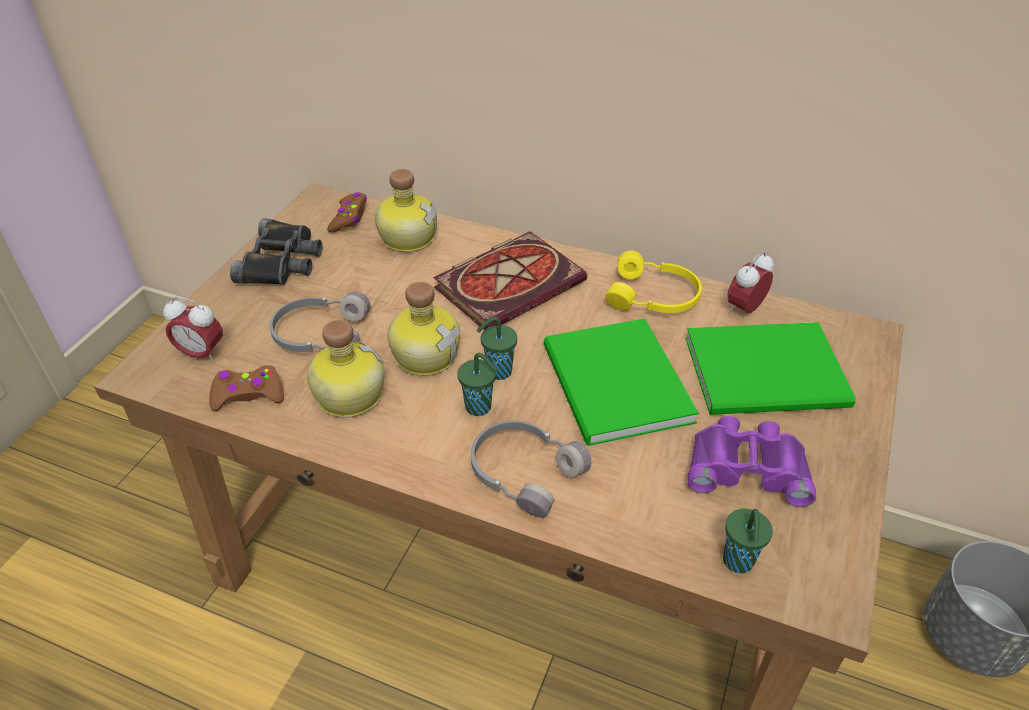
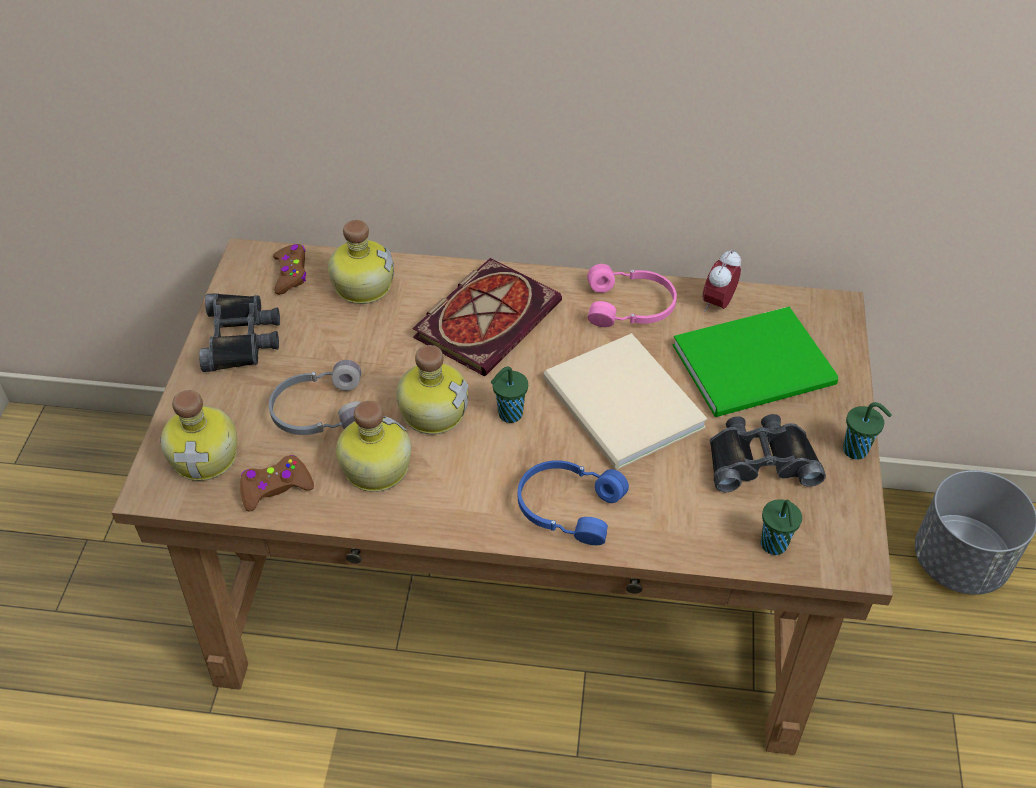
camera: 15 degrees left, 5 degrees up
alarm clock [163,297,223,363] -> bottle [161,390,237,481]
green cup [458,353,498,416] -> green cup moved to [843,402,892,460]
grey headphones [471,421,591,518] -> blue headphones [518,460,629,545]
green book [544,318,699,446] -> beige book [543,333,708,470]
yellow headphones [605,251,702,313] -> pink headphones [587,264,677,327]
purple binoculars [688,416,816,507] -> black binoculars [710,414,826,492]

